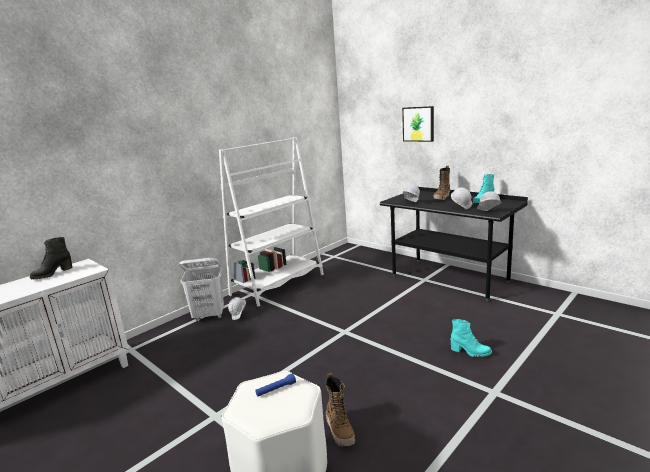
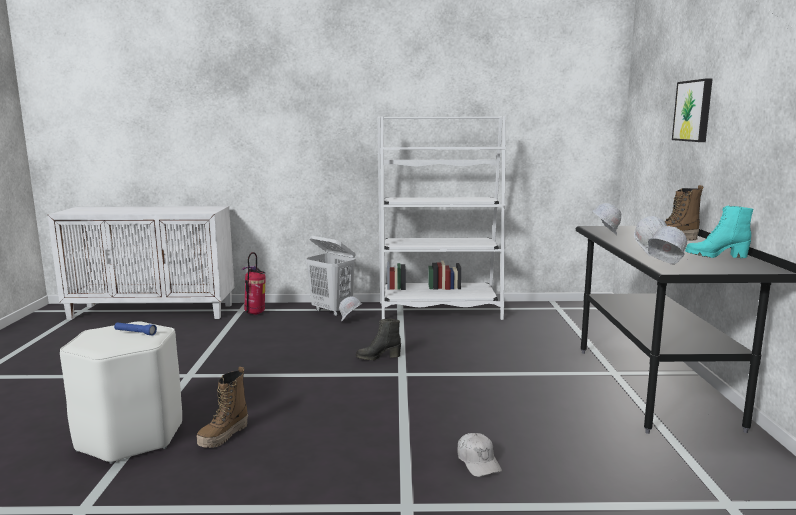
camera: 45 degrees right, 5 degrees down
black boot [30,237,72,279] -> black boot moved to [356,319,401,360]
turquoise boot [451,319,492,357] -> white cap [457,433,502,477]
none -> fire extinguisher [242,252,266,315]

